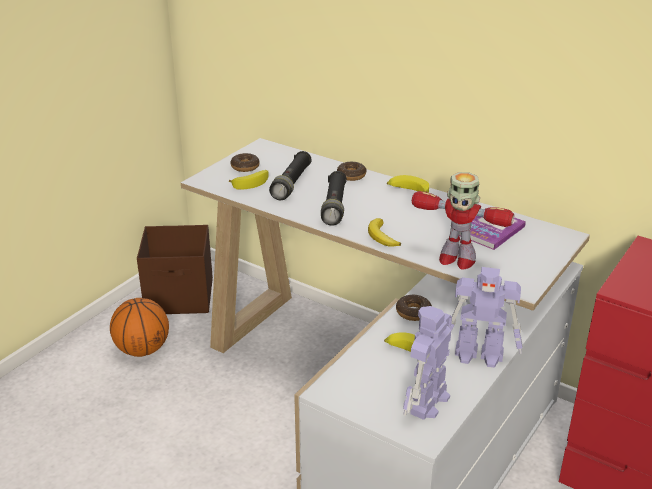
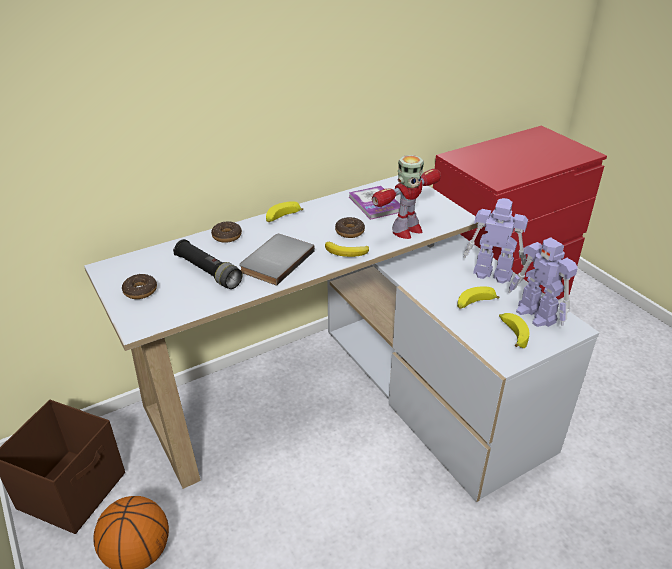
camera: 65 degrees left, 5 degrees up
banana [229,170,269,190] -> banana moved to [499,313,529,348]
black flashlight [321,171,347,226] -> grey book [239,234,315,286]
donut [396,295,432,321] -> donut moved to [335,217,365,238]
toy robot [448,267,522,368] -> toy robot turned 105 degrees counterclockwise [464,198,528,283]

